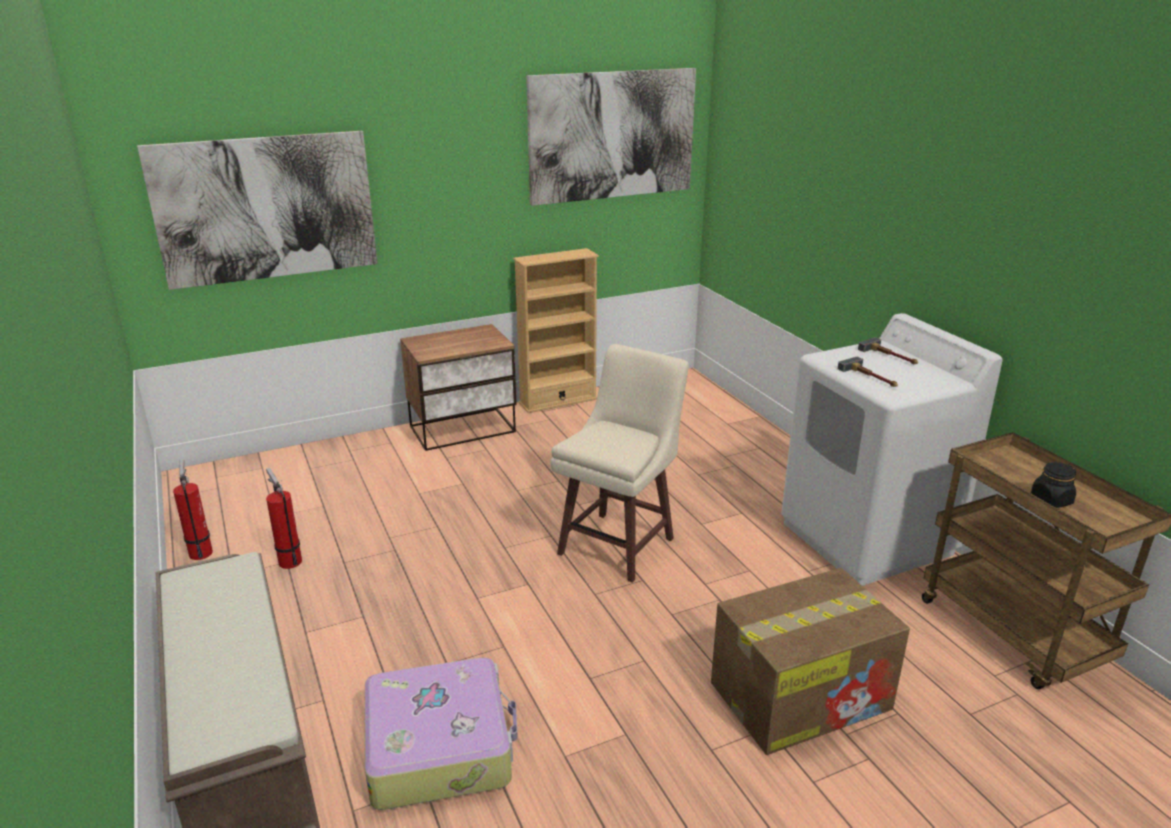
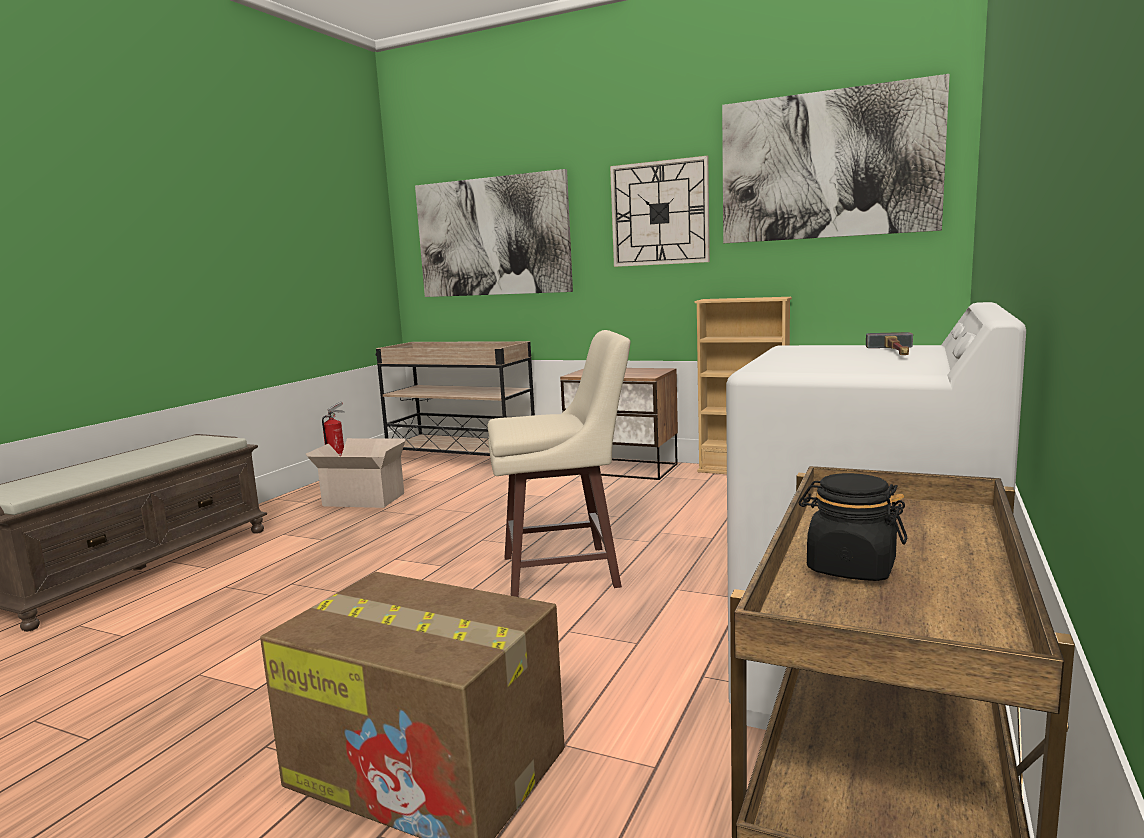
camera: 50 degrees right, 15 degrees down
fire extinguisher [266,468,302,569] -> cardboard box [306,438,406,508]
suitcase [365,658,518,810] -> none
hammer [838,357,898,387] -> none
none -> beige cart [375,341,535,456]
none -> wall clock [610,156,710,267]

